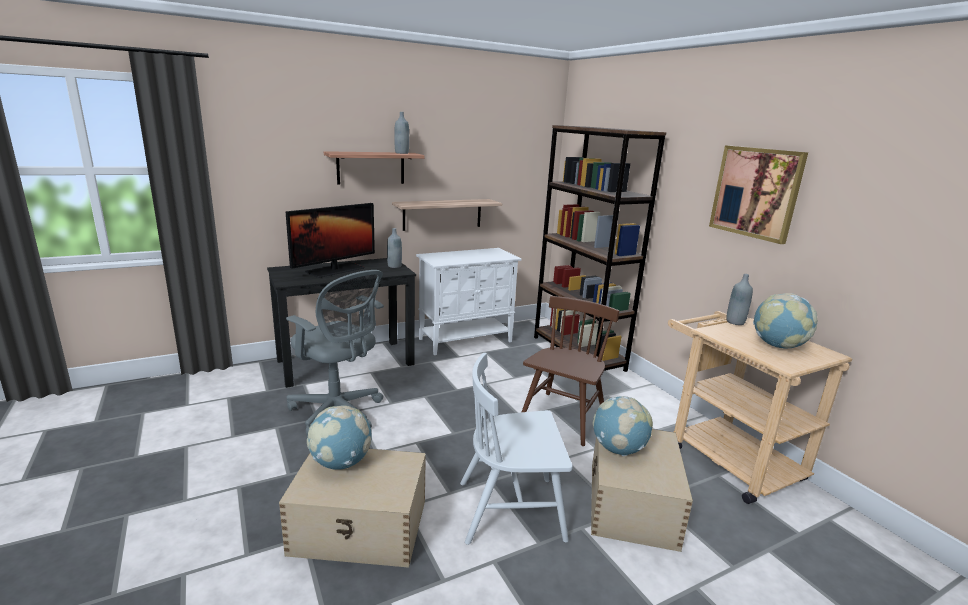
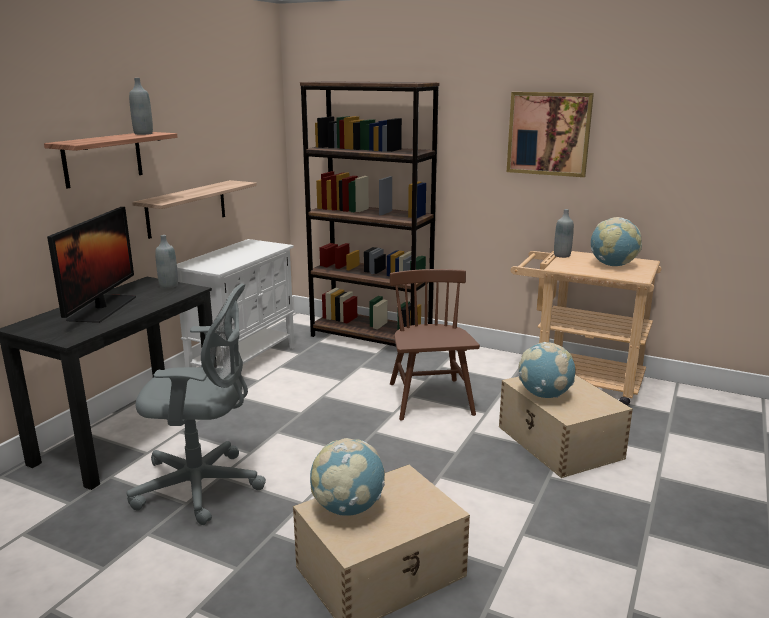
camera: 35 degrees left, 0 degrees up
white chair [460,353,573,545] -> none

